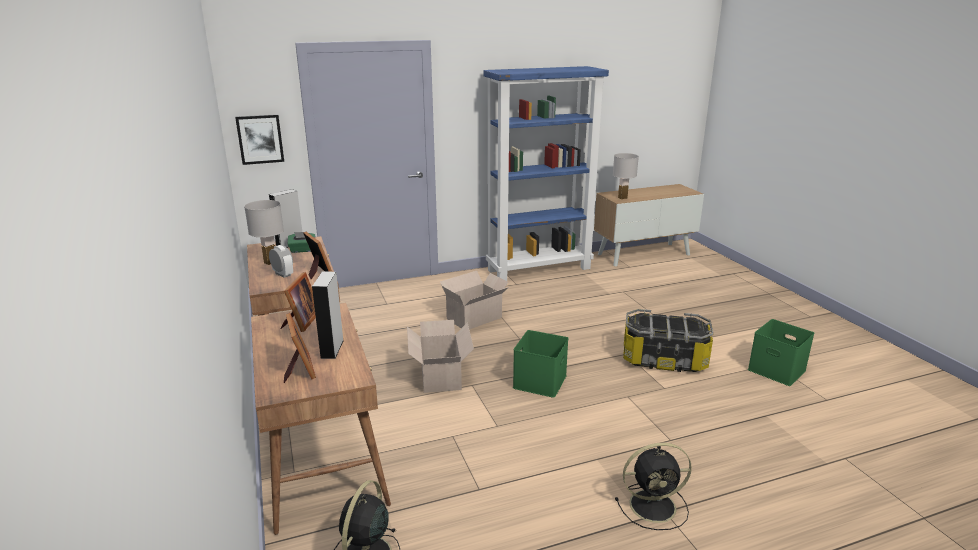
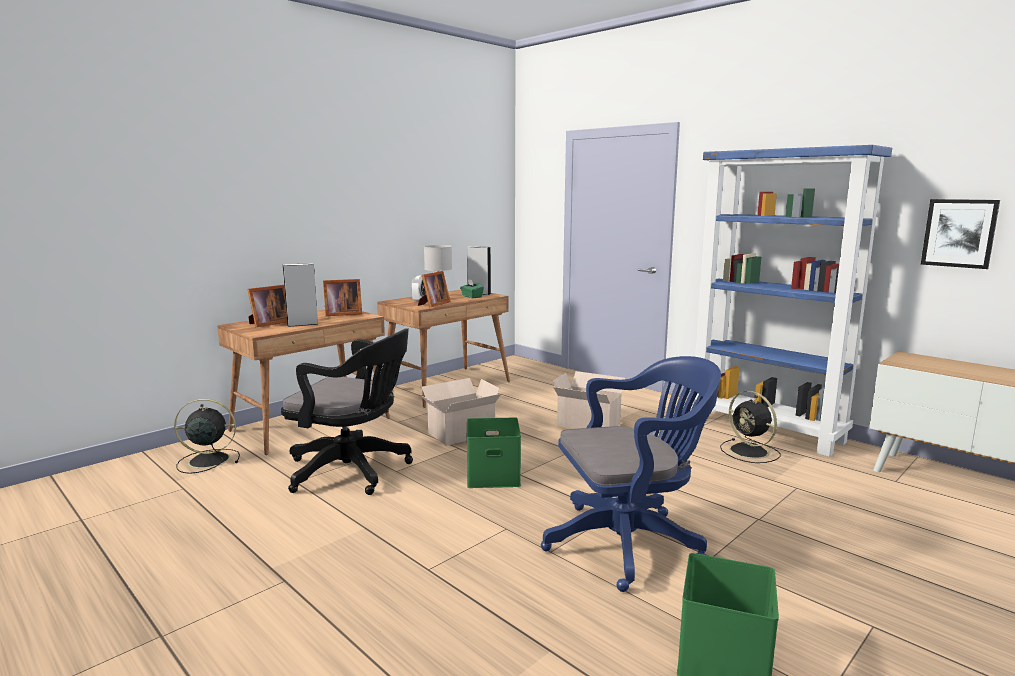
camera: 65 degrees right, 10 degrees down
picture [235,114,284,165] -> picture moved to [921,199,1000,269]
white table lamp [613,153,639,199] -> none
black fan [615,442,692,530] -> black fan moved to [720,391,781,463]
storage box [623,309,714,372] -> blue office chair [541,356,721,592]
none -> black office chair [281,328,413,495]

